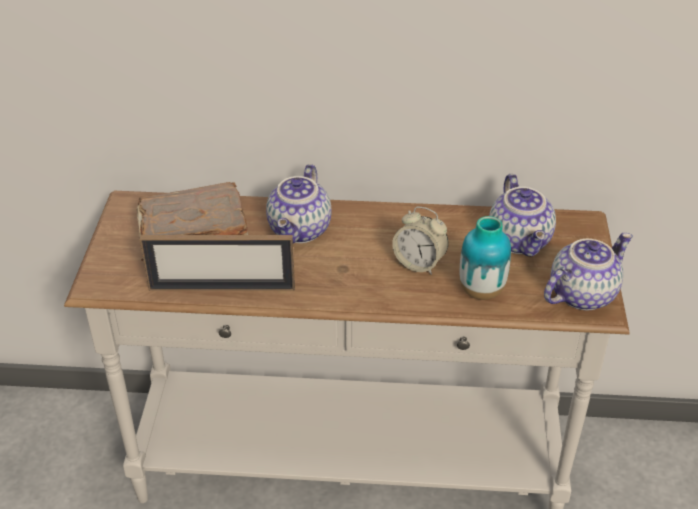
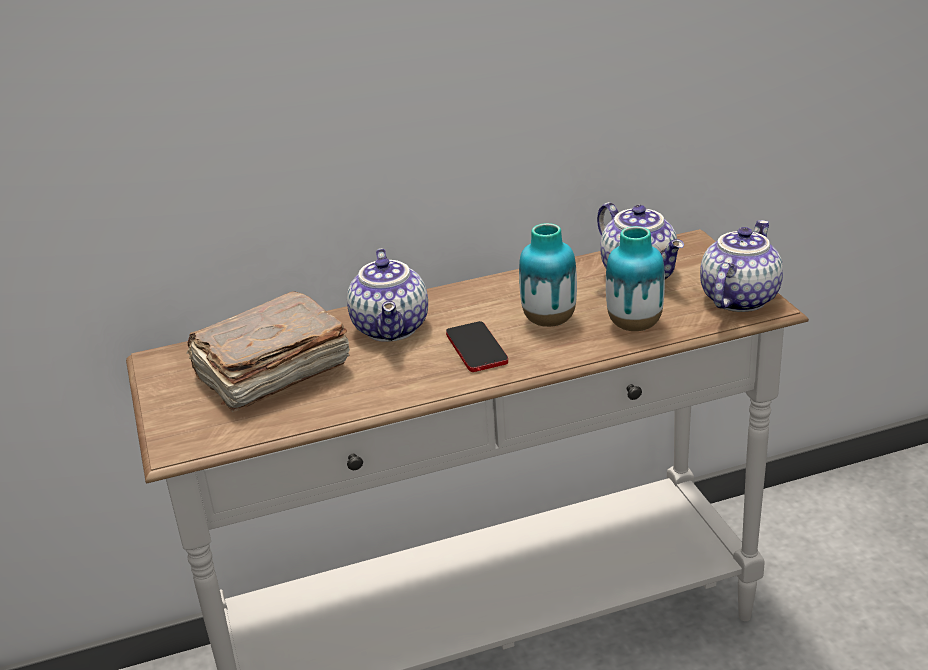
camera: 20 degrees left, 10 degrees down
picture frame [140,235,295,291] -> none
alarm clock [392,207,449,275] -> vase [519,223,577,327]
none -> phone [446,321,508,372]

